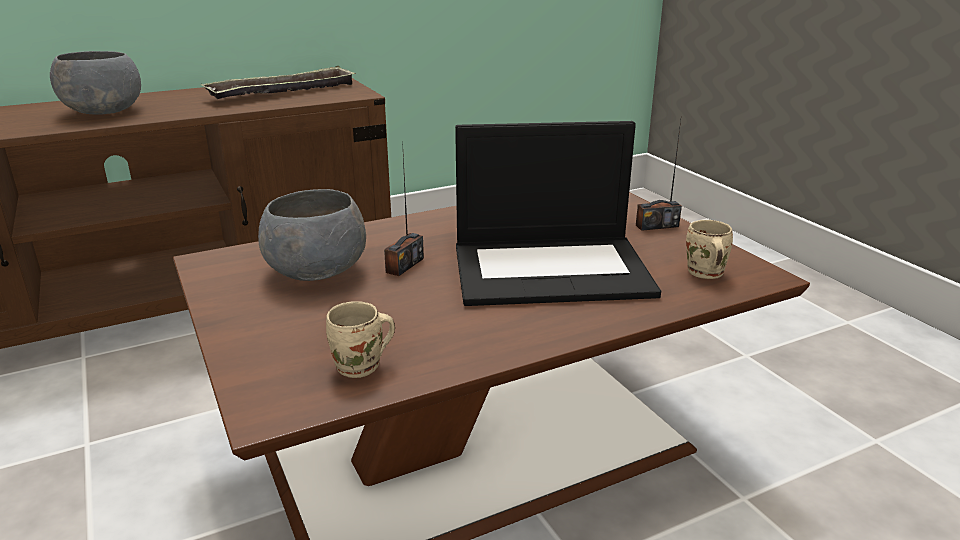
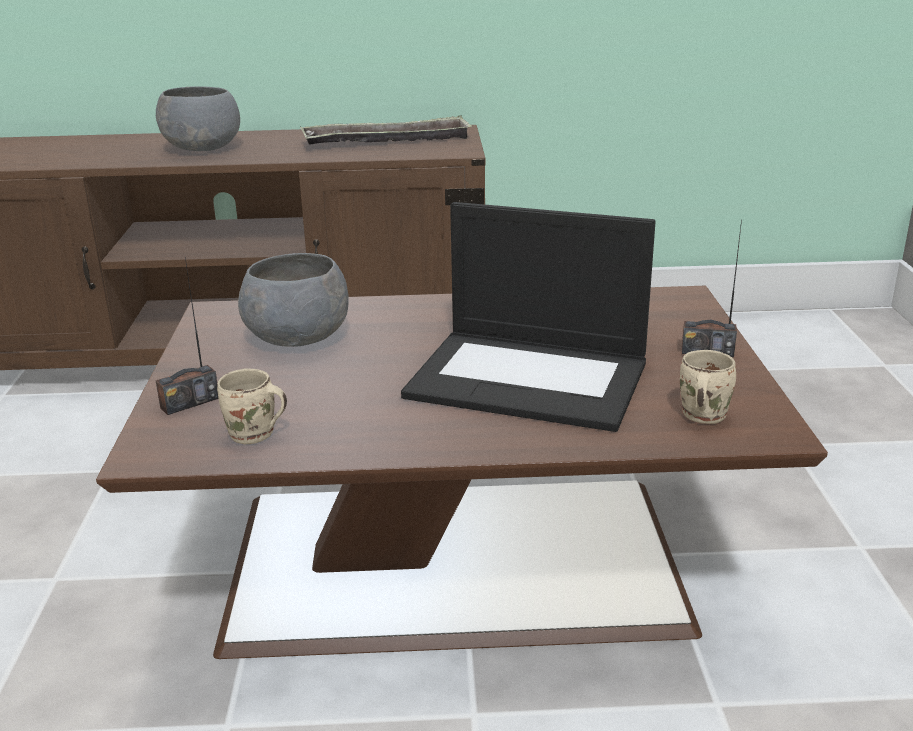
camera: 25 degrees right, 0 degrees up
radio [384,141,424,276] -> radio moved to [156,257,218,415]

